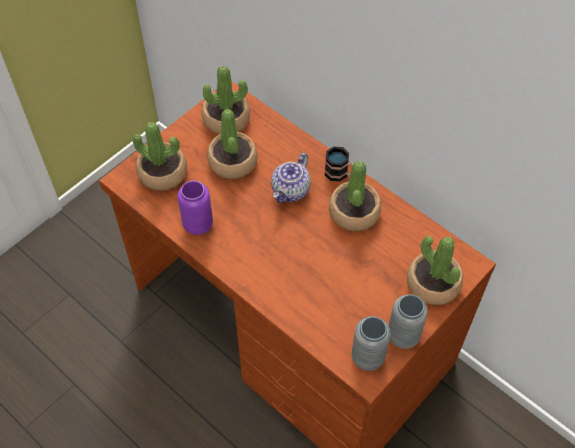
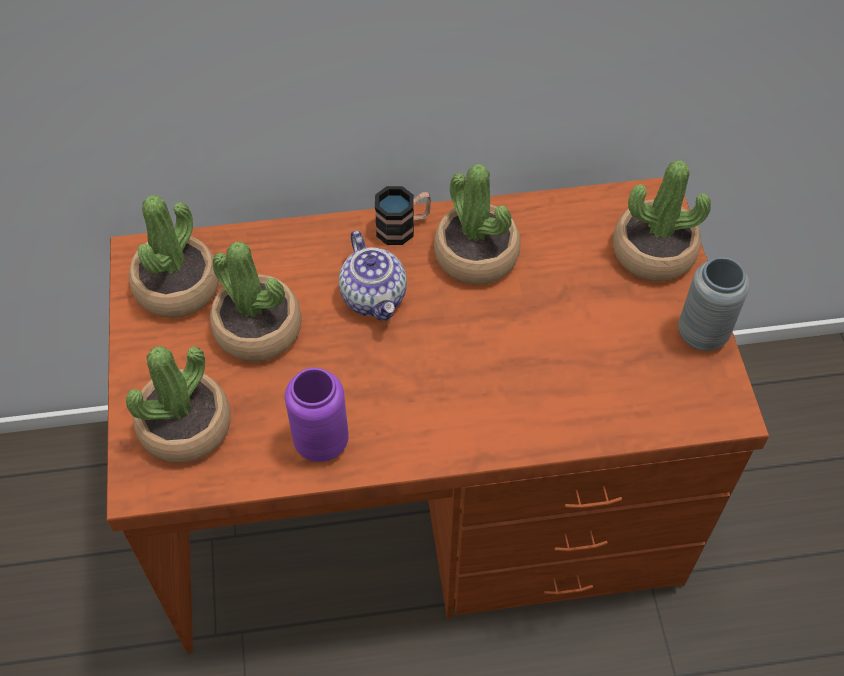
camera: 50 degrees left, 0 degrees up
grey vase [351,316,391,371] -> none

